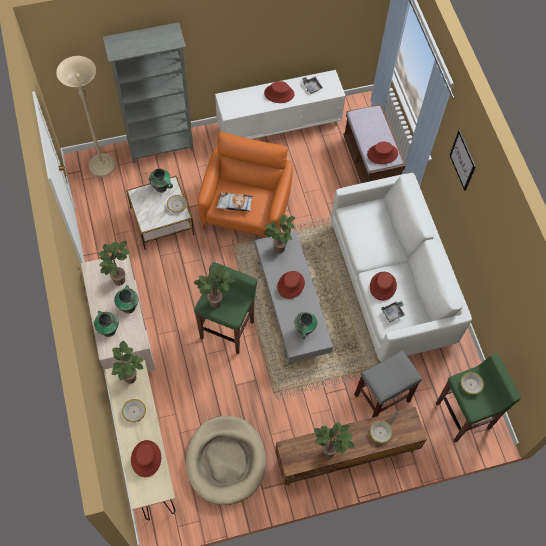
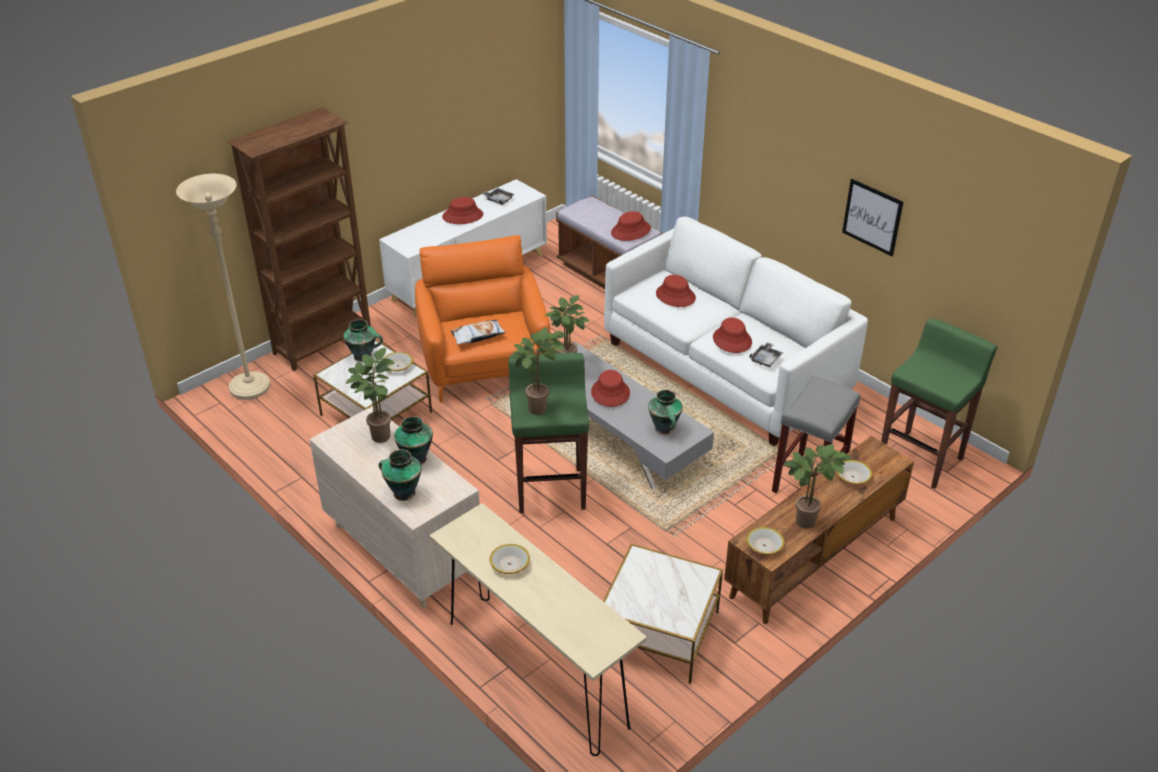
camera: 25 degrees left, 25 degrees down
grey bookcase [103,22,194,163] -> brown bookcase [227,107,371,371]
potted plant [112,341,143,384] -> none
red hat [131,440,161,477] -> red hat moved to [656,275,696,307]
beige dog bed [186,416,266,505] -> side table [603,544,723,684]
picture [449,130,476,191] -> picture moved to [842,179,903,256]
bowl [460,372,484,395] -> bowl moved to [746,527,784,555]

